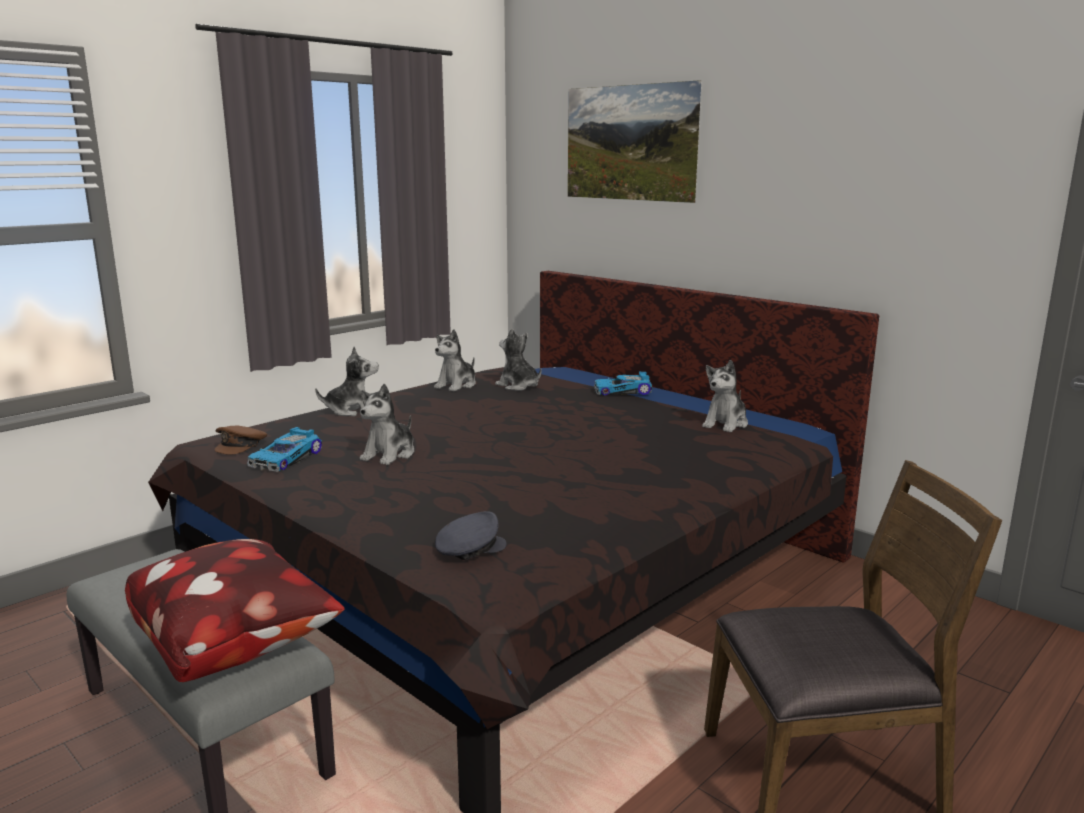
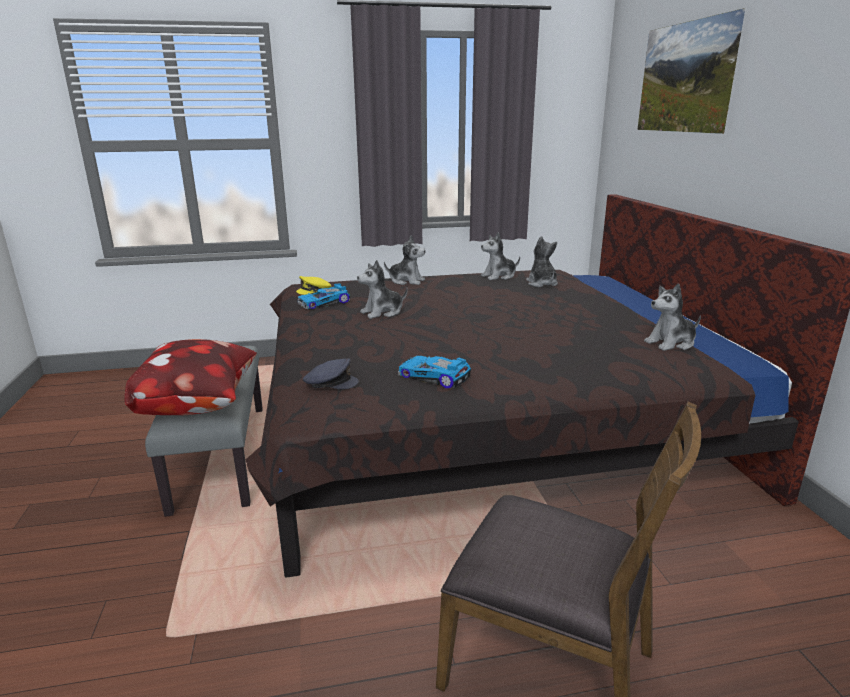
camera: 35 degrees right, 5 degrees up
brown cap [215,426,267,455] -> yellow cap [296,276,332,295]
toy car [594,372,652,395] -> toy car moved to [398,356,471,388]

